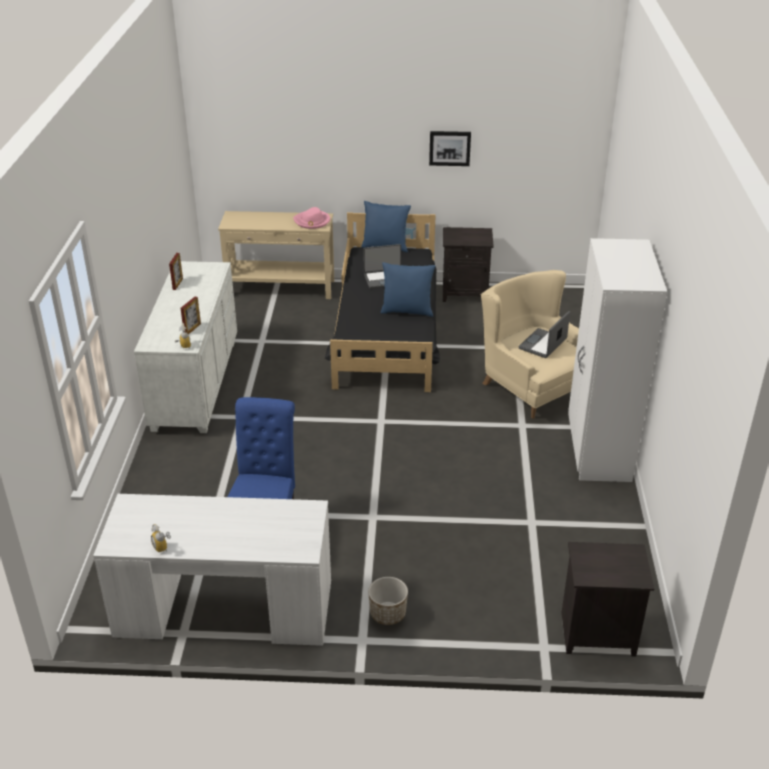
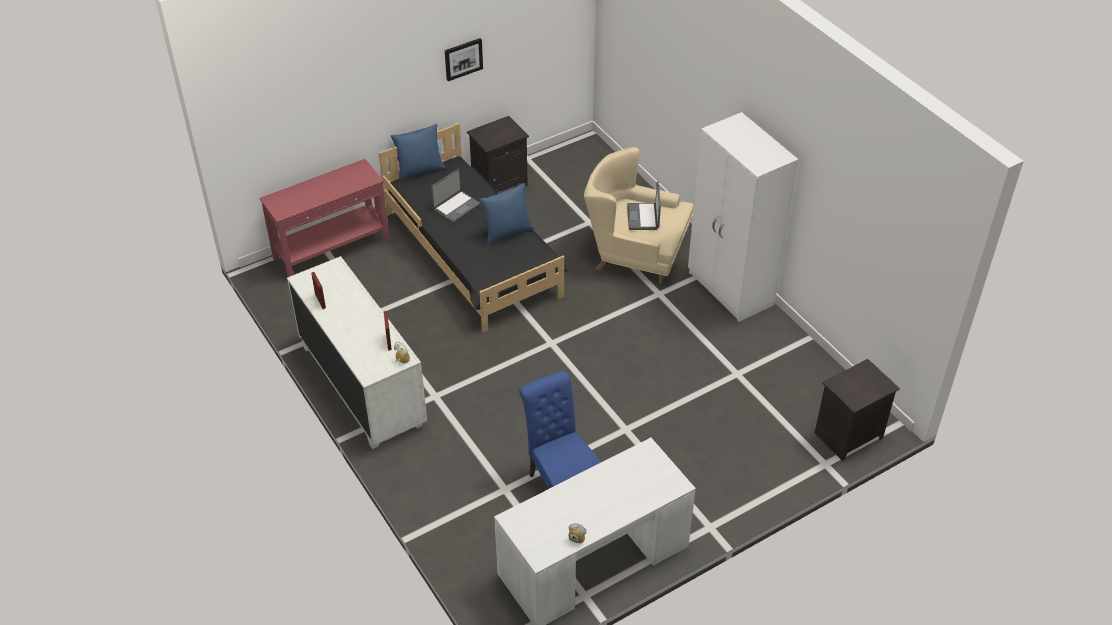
camera: 35 degrees left, 10 degrees up
beige console table [218,211,334,299] -> red console table [260,159,390,278]
pink hat [293,207,330,229] -> none
planter [368,577,408,625] -> none

